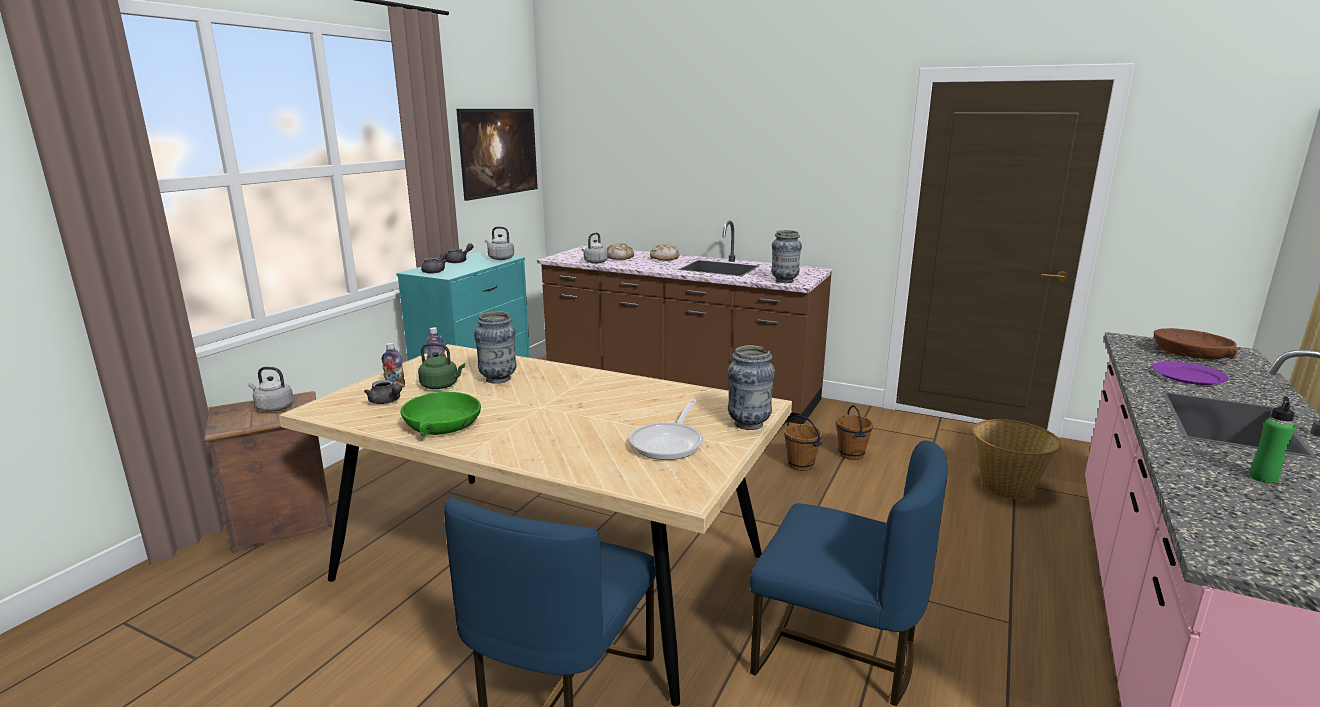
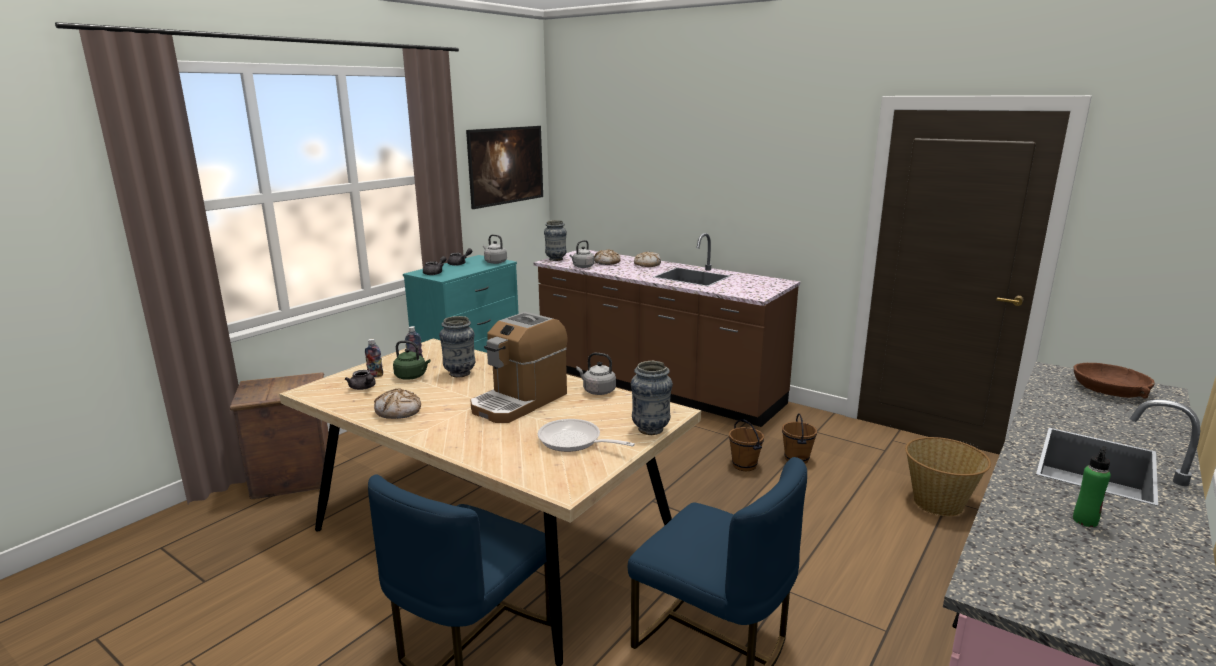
camera: 10 degrees right, 0 degrees up
grey kettle [248,367,294,412] -> grey kettle moved to [576,353,616,395]
green bowl [400,392,481,437] -> bread [374,388,421,419]
frying pan [629,399,703,460] -> frying pan turned 90 degrees clockwise [538,419,635,452]
vase [771,230,802,283] -> vase moved to [544,220,567,261]
purple plate [1152,361,1229,385] -> none
none -> coffee machine [470,312,568,423]

